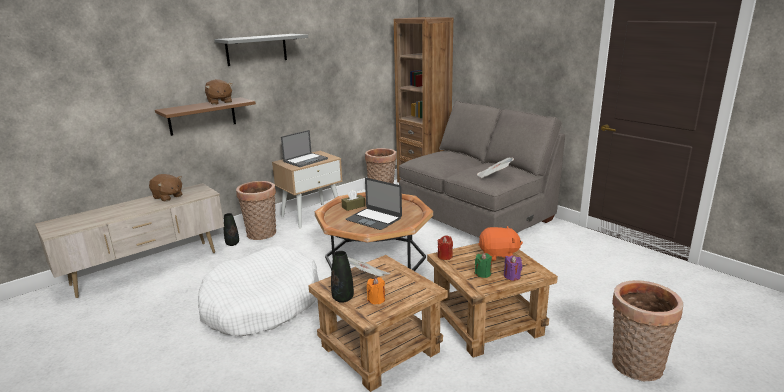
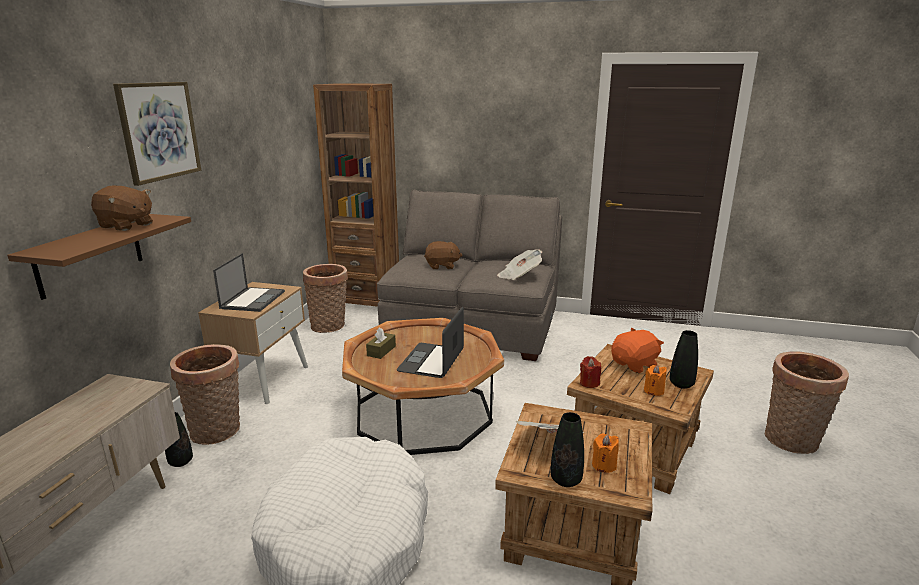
camera: 35 degrees left, 0 degrees up
brown plush toy [149,174,183,201] -> brown plush toy moved to [424,241,462,269]
grey shelf [214,34,308,66] -> picture [113,82,201,186]
laptop [346,178,402,230] -> laptop turned 105 degrees clockwise [397,307,464,378]
green candle [475,253,492,278] -> orange candle [644,365,667,396]
purple candle [504,255,522,281] -> black vase [669,330,698,389]

